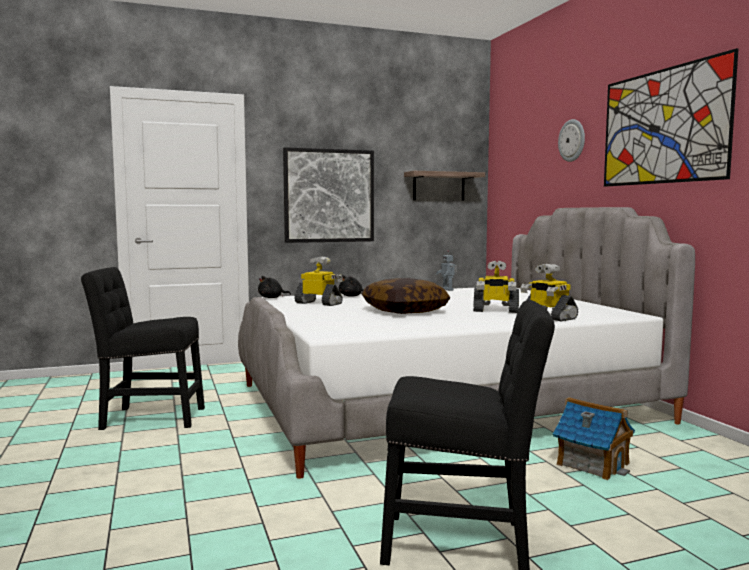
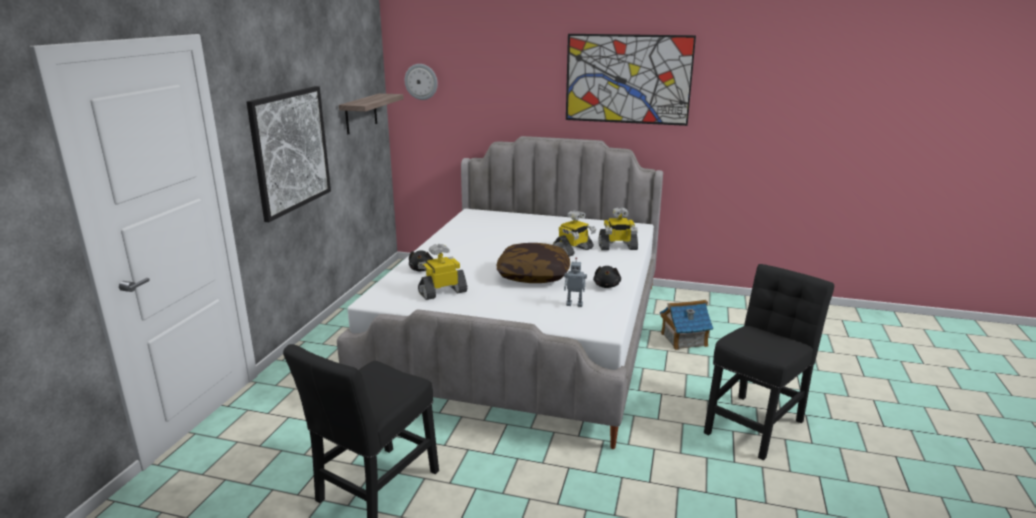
camera: 55 degrees left, 15 degrees up
black plush toy [258,276,291,298] -> black plush toy moved to [593,266,621,288]
toy robot [436,250,457,291] -> toy robot moved to [564,257,587,307]
wall clock [558,119,585,162] -> wall clock moved to [405,64,438,100]

